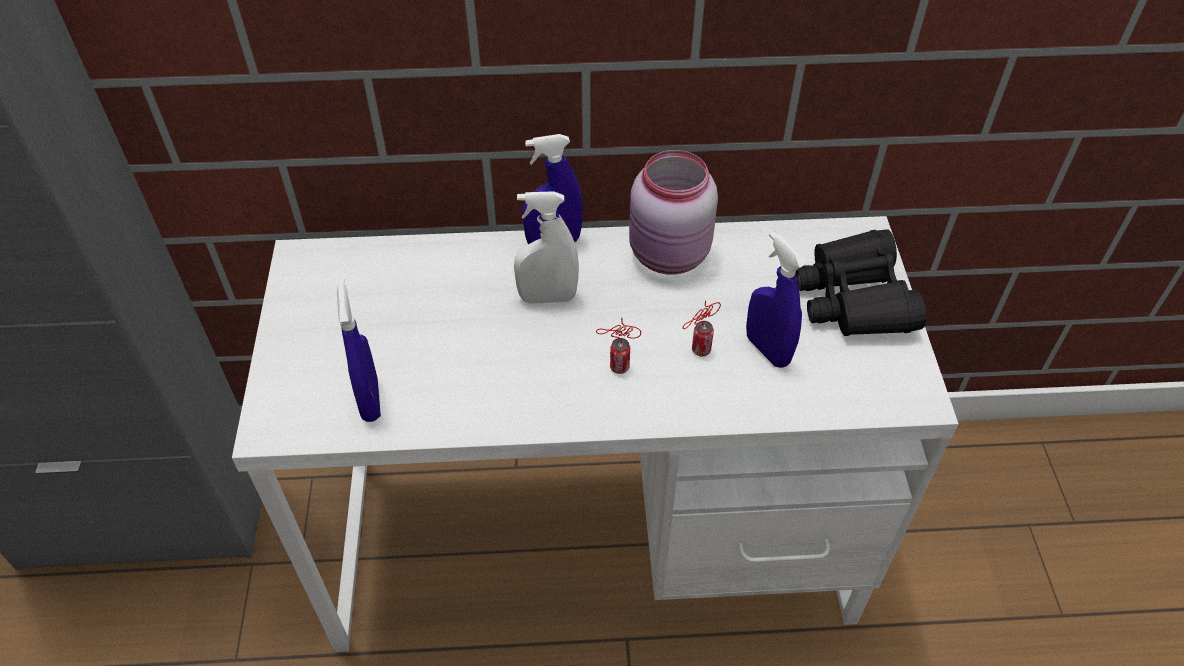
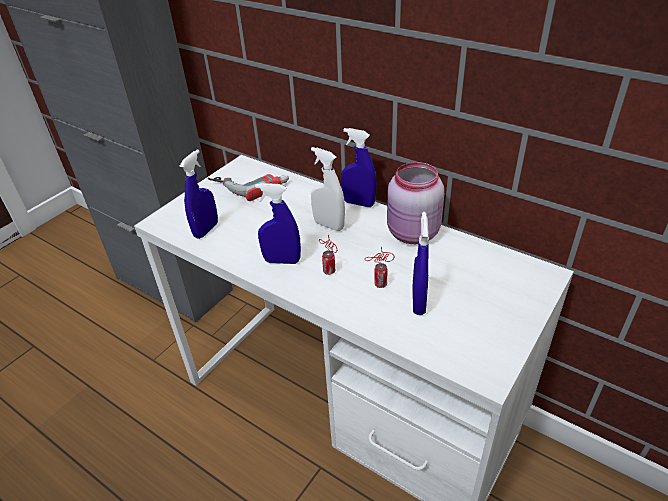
camera: 40 degrees right, 10 degrees down
black binoculars [795,229,926,336] -> none
none -> power drill [208,174,289,201]
none -> blue spray bottle [255,183,301,264]

